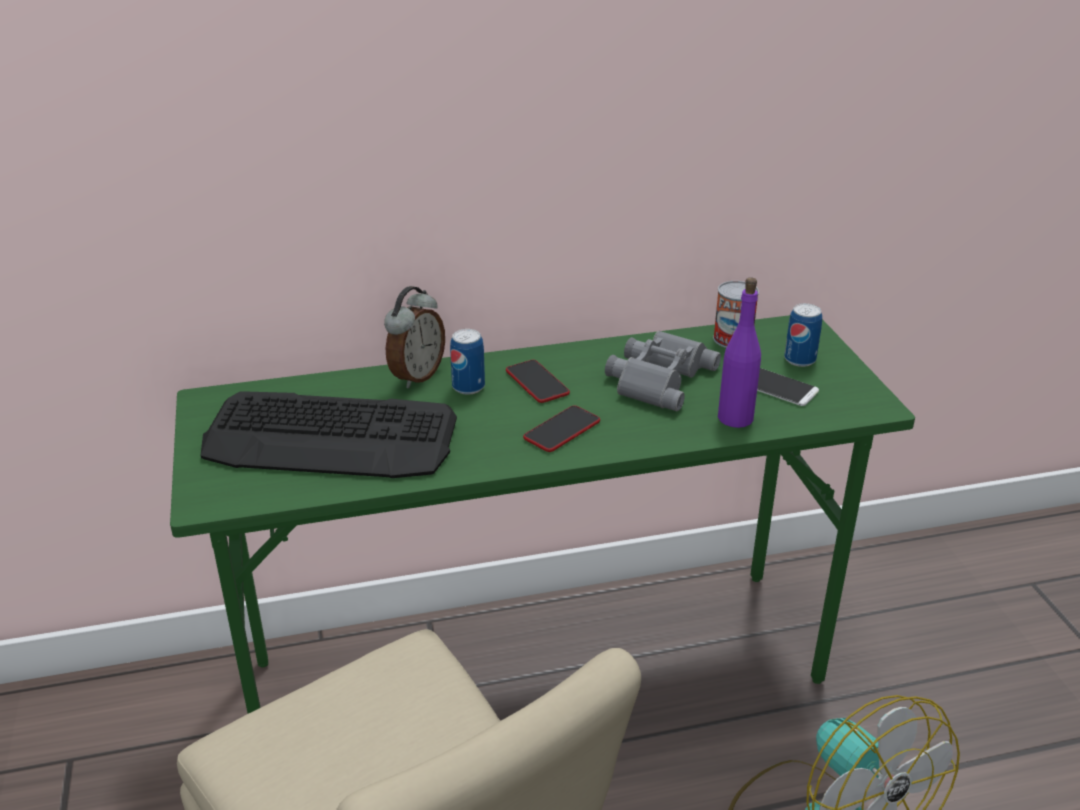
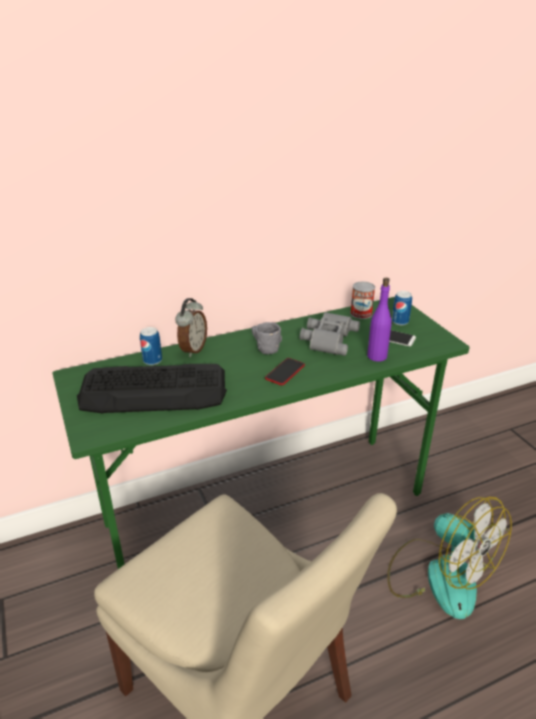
camera: 10 degrees left, 0 degrees up
can [450,329,485,395] -> can moved to [140,327,162,365]
phone [506,360,570,403] -> grey mug [251,322,282,354]

